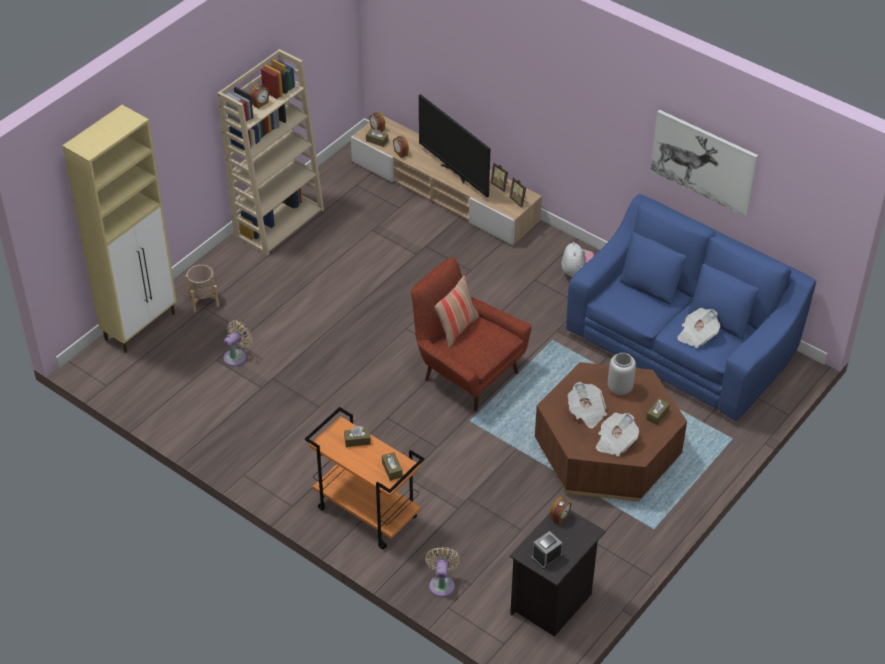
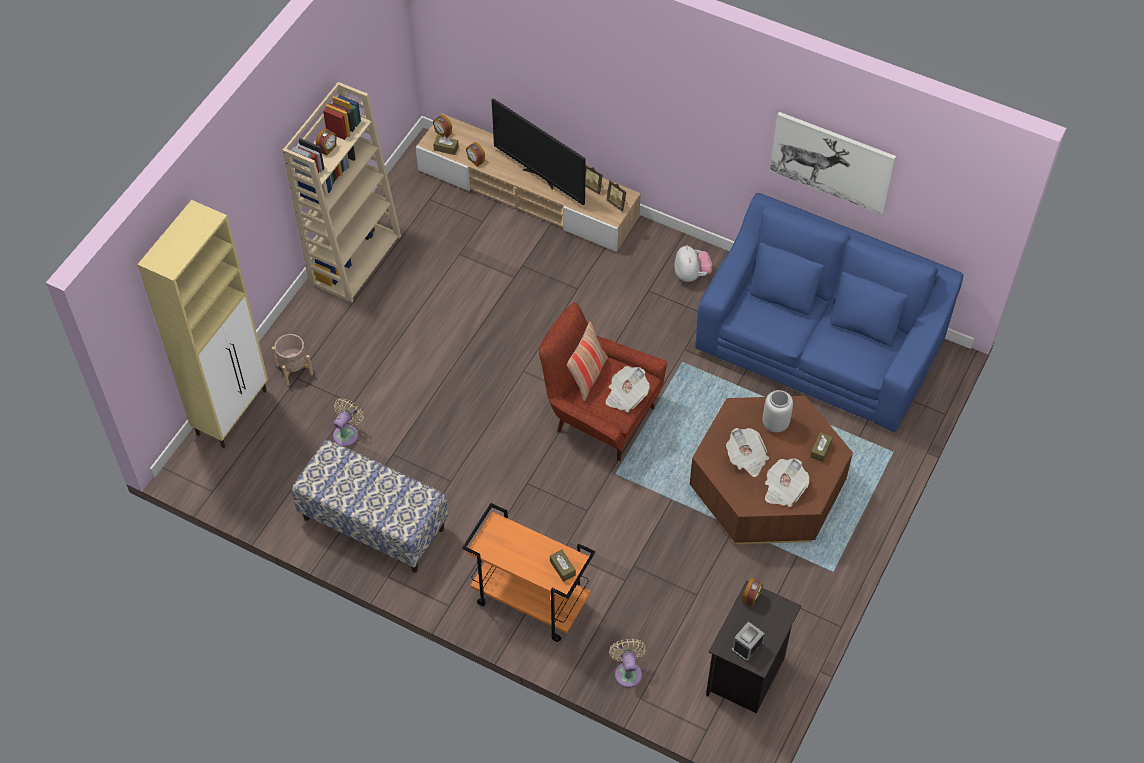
camera: 10 degrees left, 10 degrees up
brown tissue box [344,426,371,447] -> none
newspaper [677,308,720,348] -> newspaper moved to [605,366,650,412]
none -> bench [292,440,448,573]

